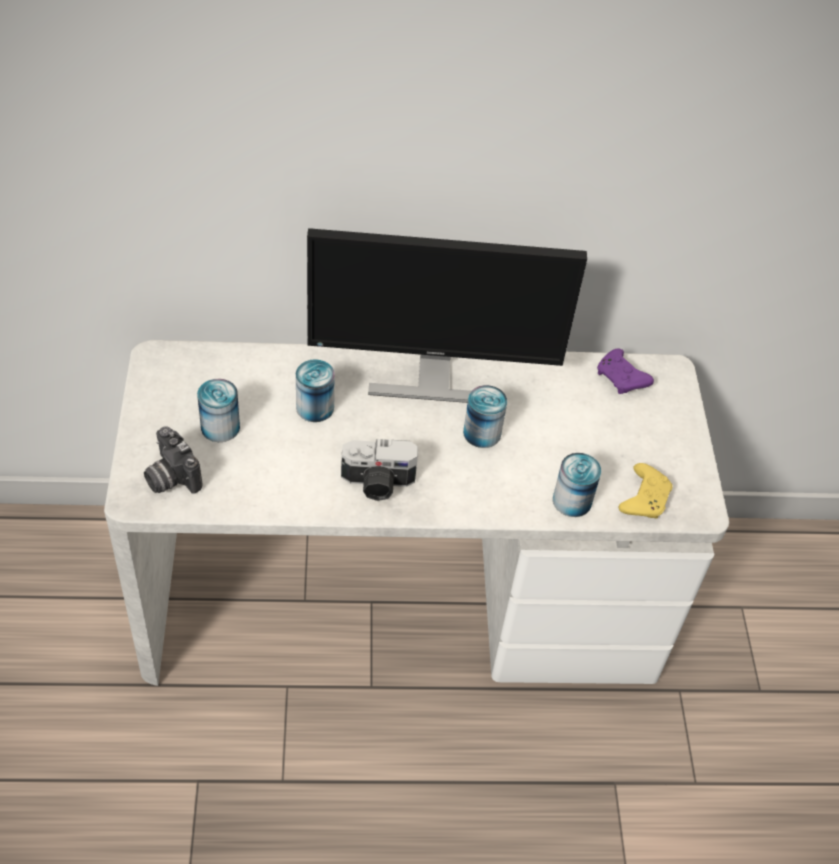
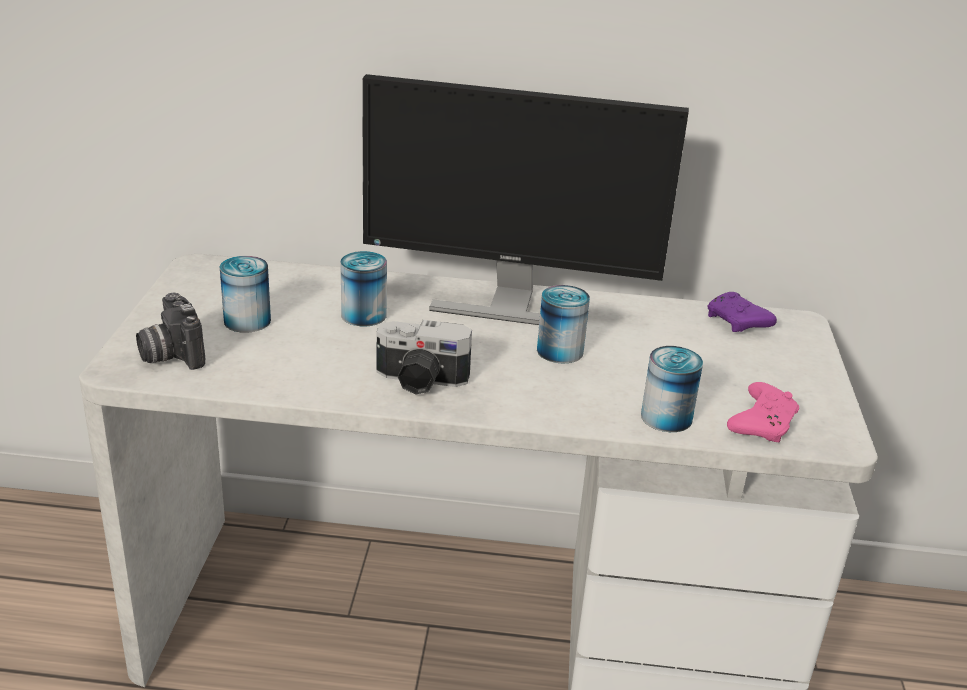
camera: 10 degrees right, 20 degrees down
yellow game controller [619,463,673,518] -> pink game controller [727,382,799,442]

